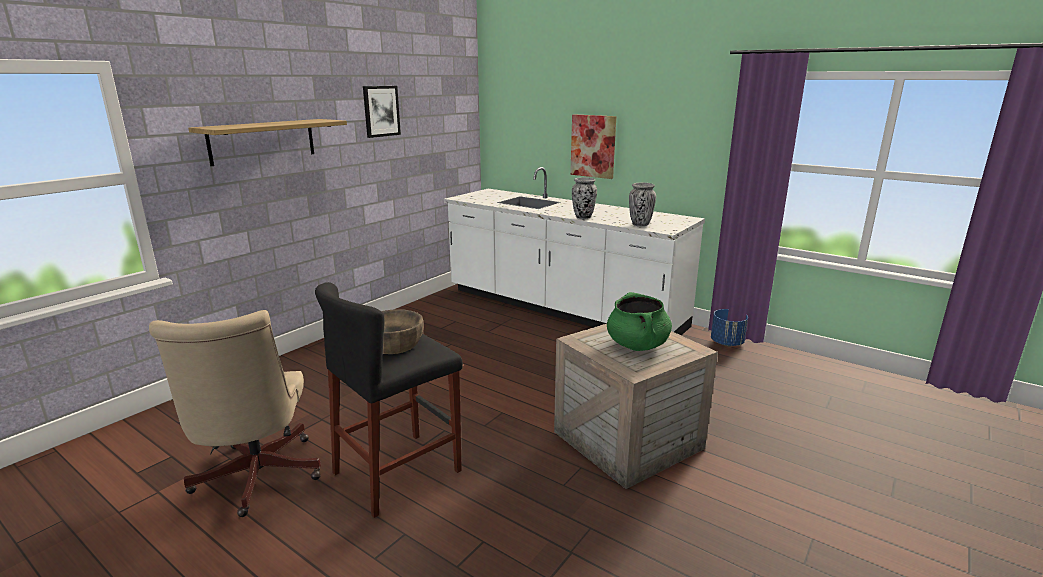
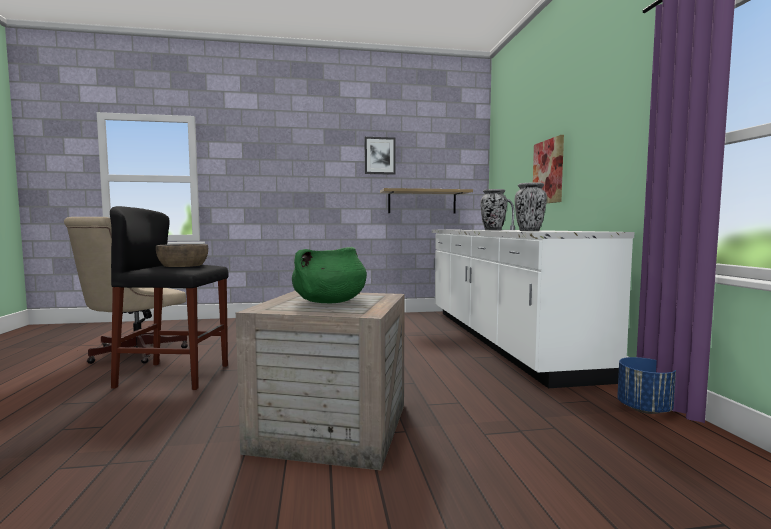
camera: 45 degrees right, 15 degrees down
shelf [188,119,347,166] -> shelf moved to [380,188,473,214]

